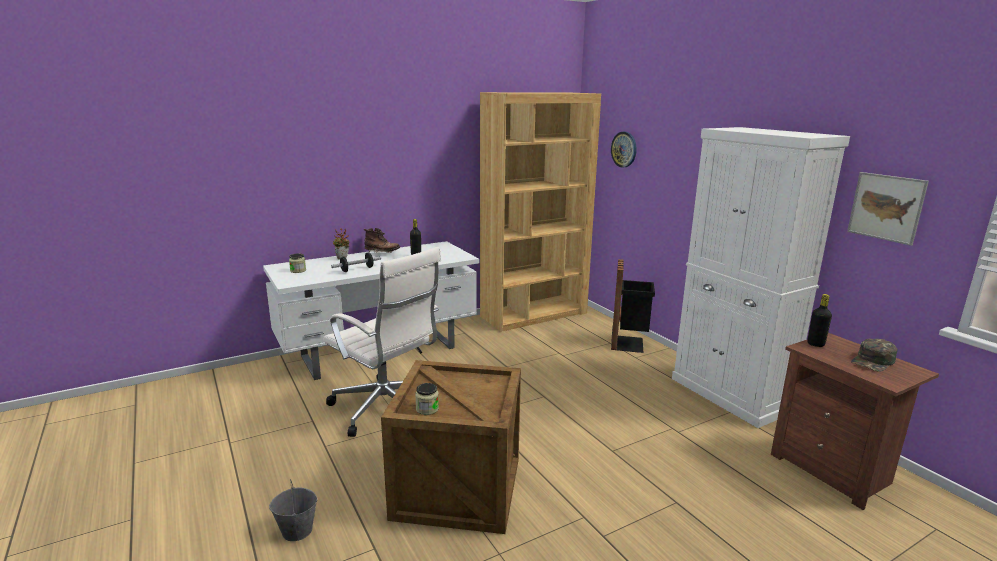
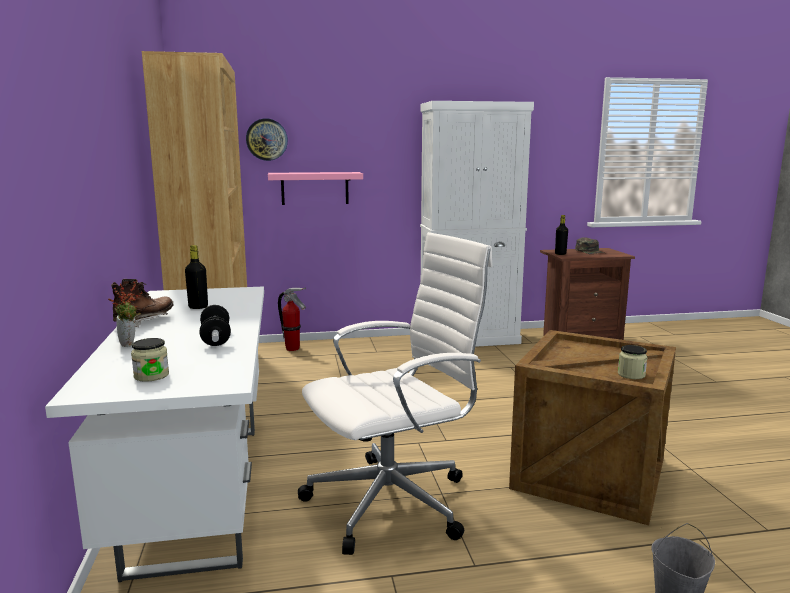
camera: 70 degrees left, 5 degrees down
black trash can [611,259,655,353] -> none
picture [847,172,929,246] -> none
none -> pink shelf [268,172,363,205]
none -> fire extinguisher [278,288,306,351]

